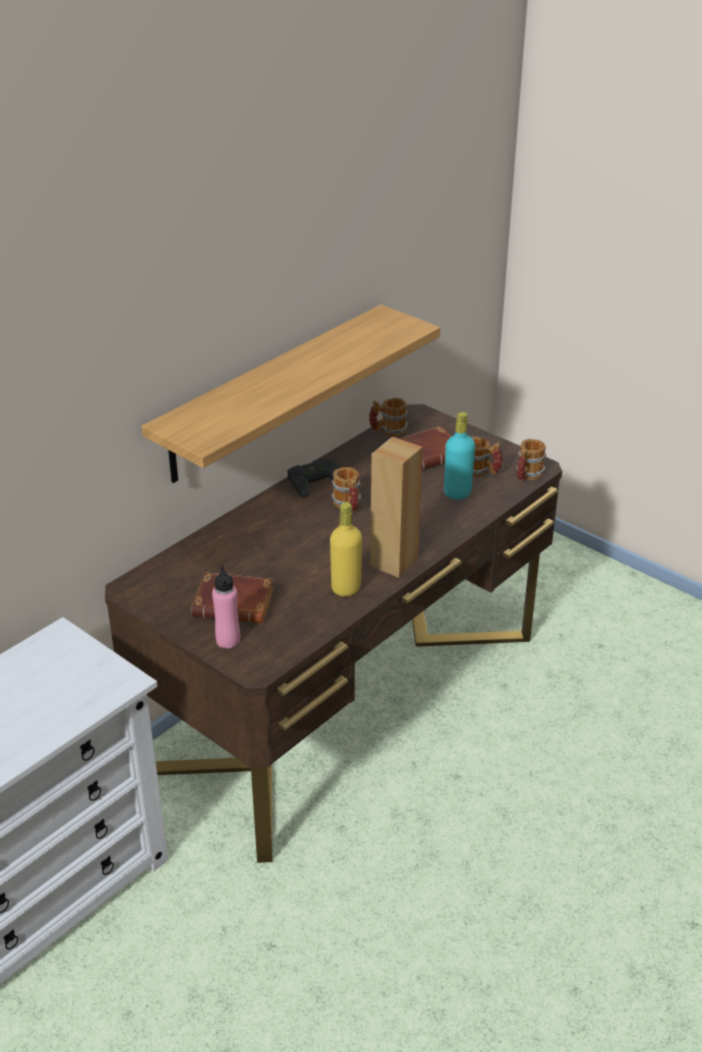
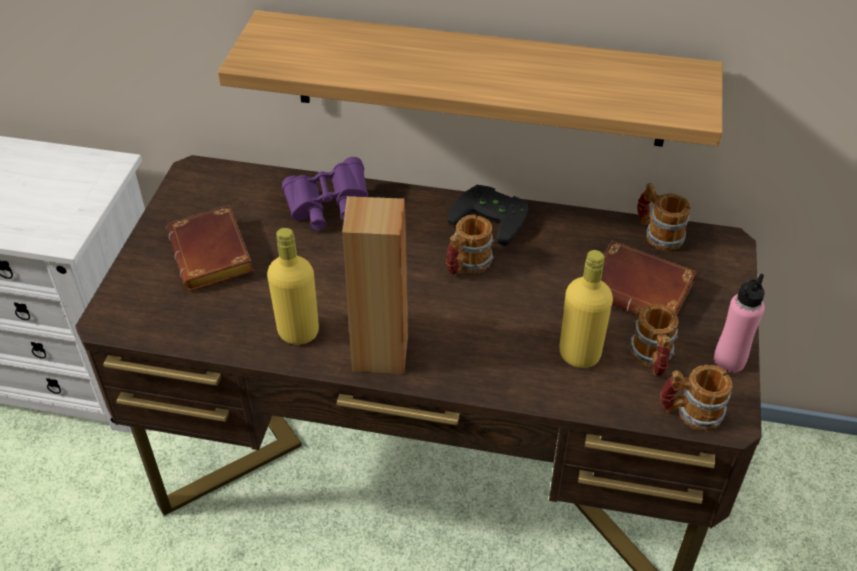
camera: 60 degrees right, 10 degrees up
pink bottle [212,565,240,648] -> pink bottle moved to [714,274,765,373]
turquoise bottle [444,412,475,500] -> yellow bottle [559,250,613,368]
none -> purple binoculars [282,157,368,230]

